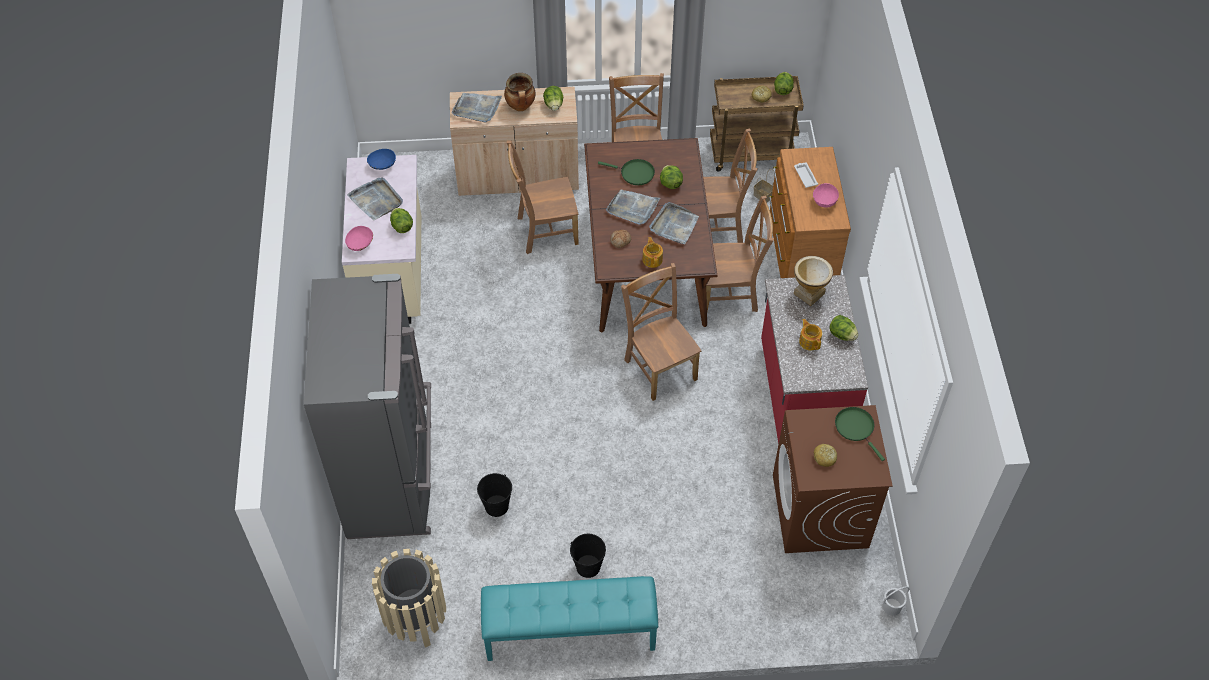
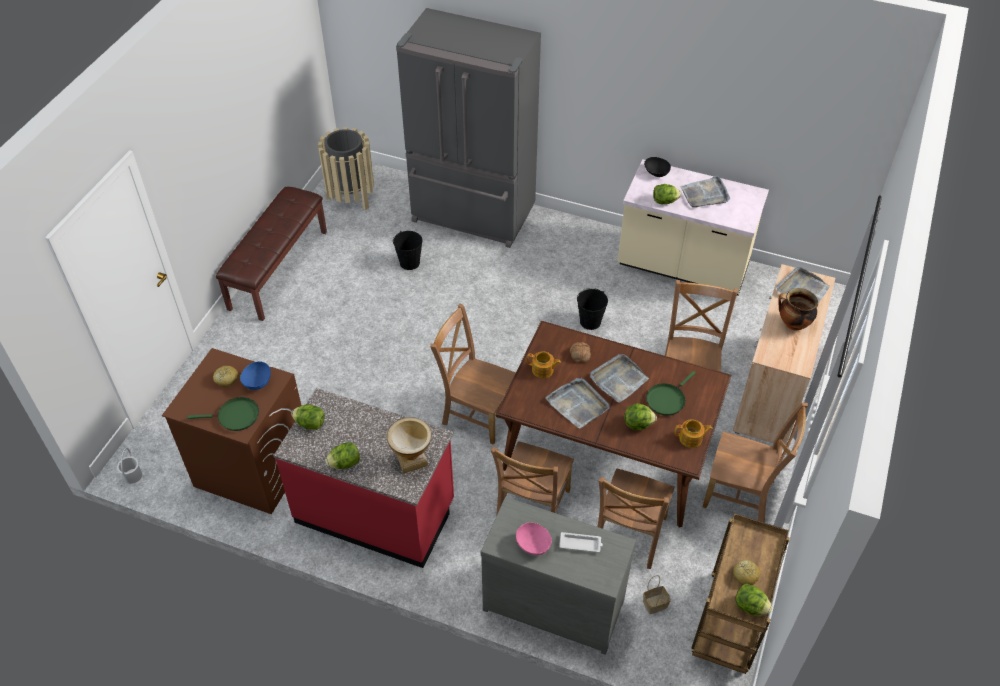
camera: 115 degrees right, 5 degrees down
pink bowl [345,226,373,251] -> black bowl [644,157,671,177]
blue bowl [367,149,396,170] -> blue bowl moved to [240,361,271,390]
turquoise bench [481,576,658,661] -> brown bench [216,187,327,321]
lettuce [543,86,563,111] -> lettuce moved to [292,404,325,430]
black bucket [570,534,606,578] -> black bucket moved to [577,288,608,330]
brown chair [621,263,701,401] -> brown chair turned 150 degrees counterclockwise [430,303,515,445]
brown dresser [769,147,851,278] -> grey dresser [481,497,636,655]
teapot [799,319,822,351] -> teapot moved to [675,419,712,448]

